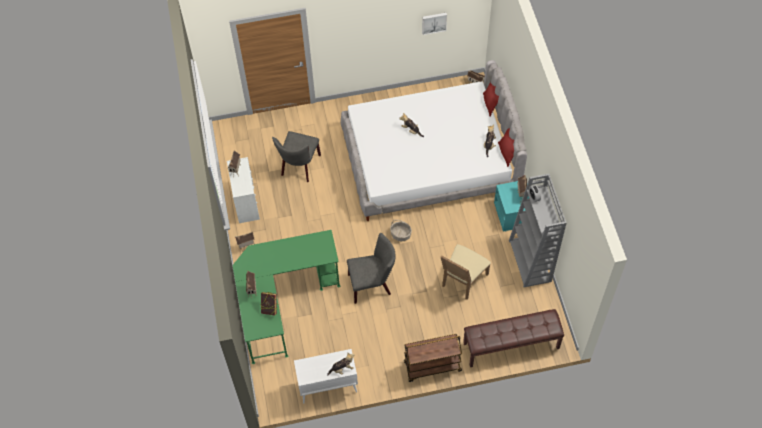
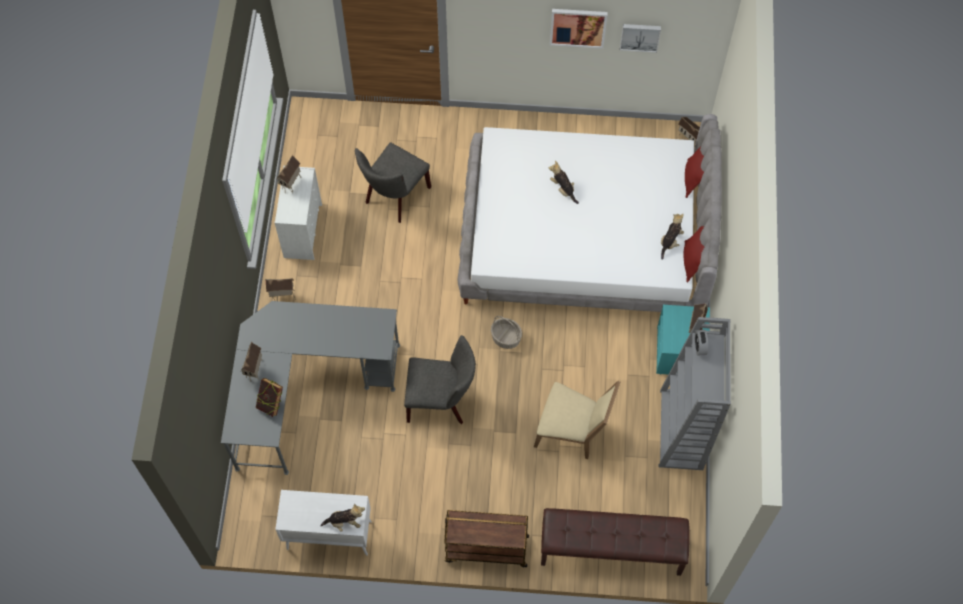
camera: 15 degrees right, 5 degrees up
green desk [233,230,340,364] -> grey desk [221,301,400,475]
beige chair [440,244,491,300] -> beige chair turned 120 degrees counterclockwise [534,381,621,459]
none -> picture [550,9,608,49]

